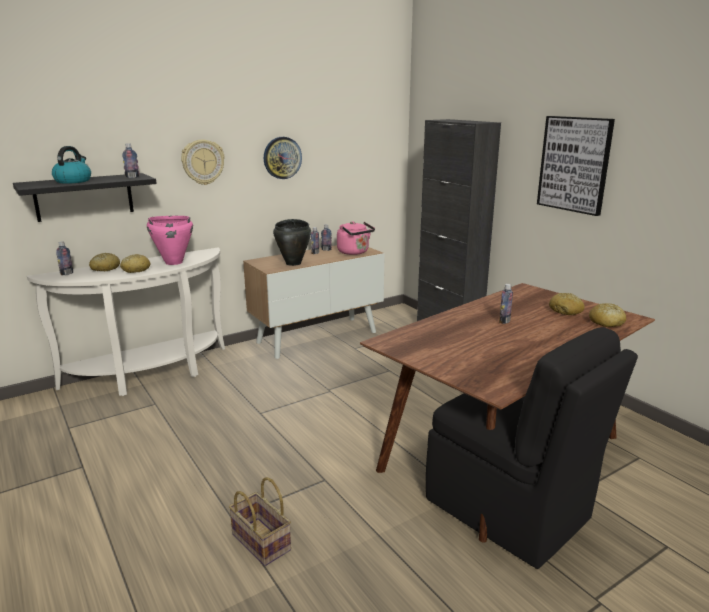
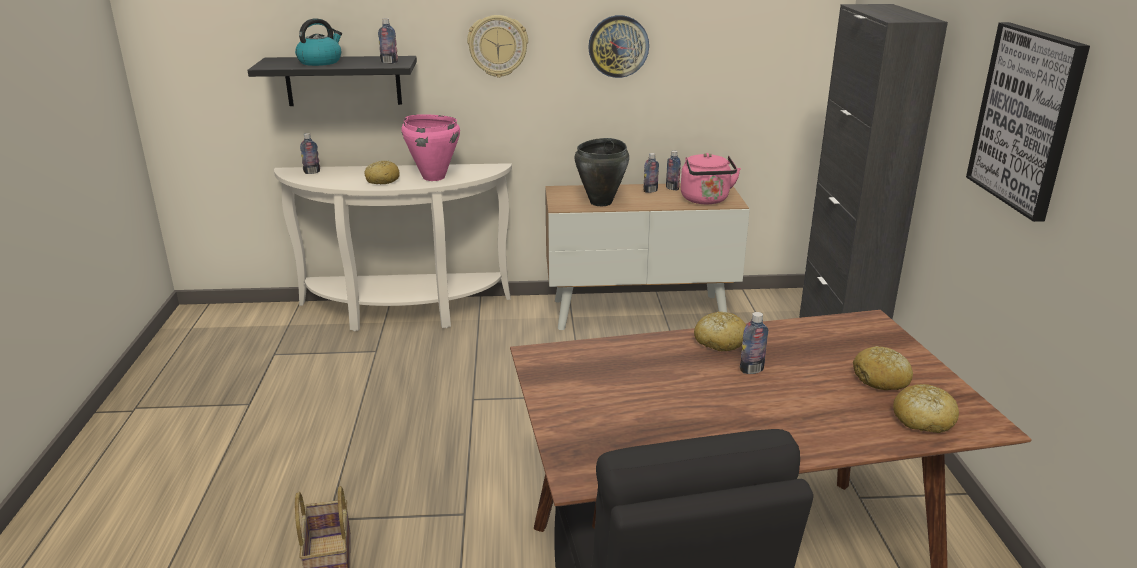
camera: 30 degrees right, 5 degrees up
bread [89,253,120,271] -> bread moved to [694,312,746,351]

